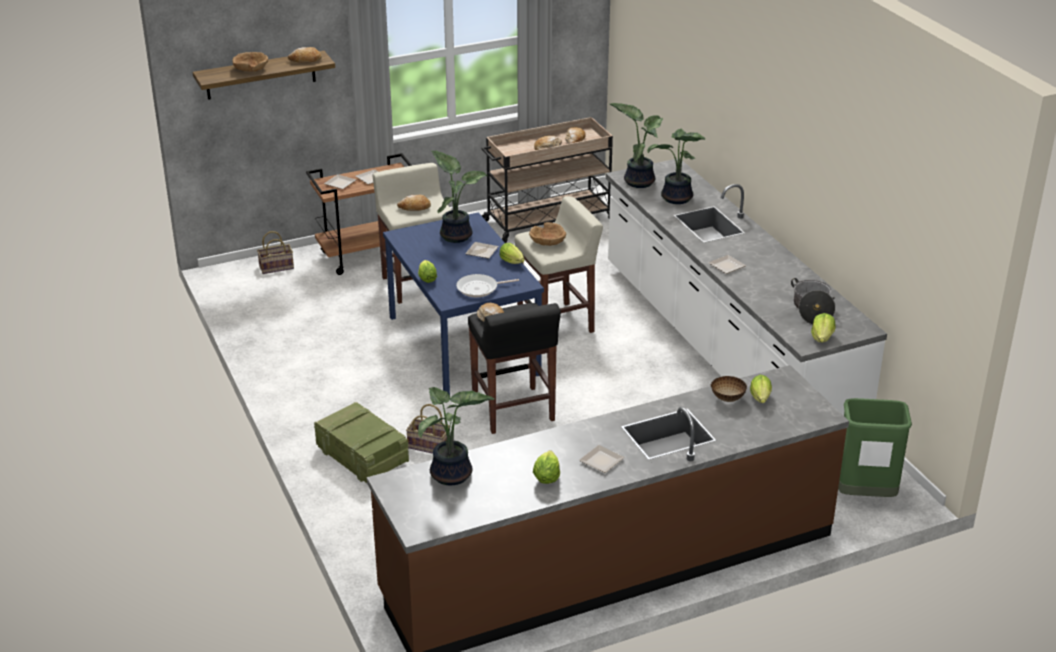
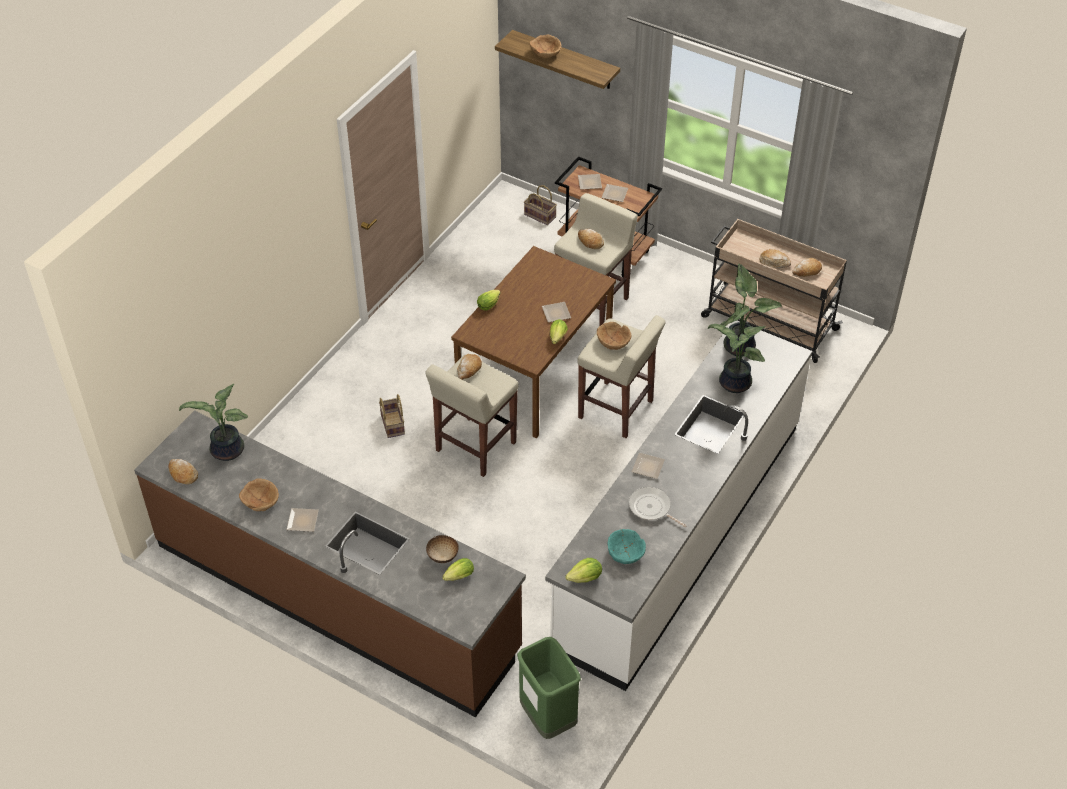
camera: 55 degrees right, 15 degrees up
bread [288,47,322,63] -> bread moved to [168,459,198,484]
crate [314,402,409,483] -> none
blue dining table [383,212,544,395] -> brown dining table [451,246,616,438]
potted plant [431,151,488,243] -> none
frying pan [456,274,519,297] -> frying pan moved to [629,487,687,527]
black stool [468,303,561,434] -> beige stool [425,355,519,477]
lettuce [533,450,560,484] -> brown bowl [239,478,279,511]
cooking pot [791,278,835,325] -> turquoise bowl [608,529,646,564]

